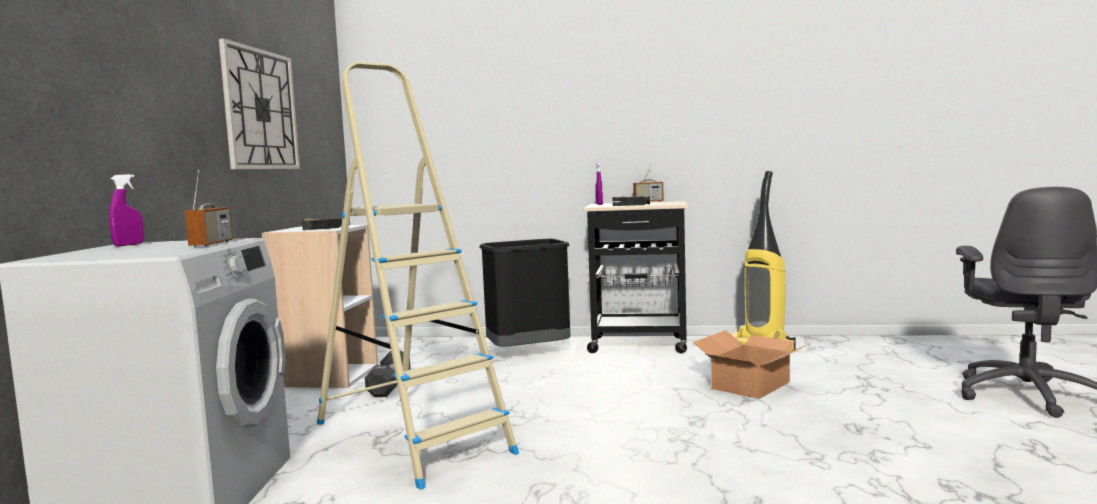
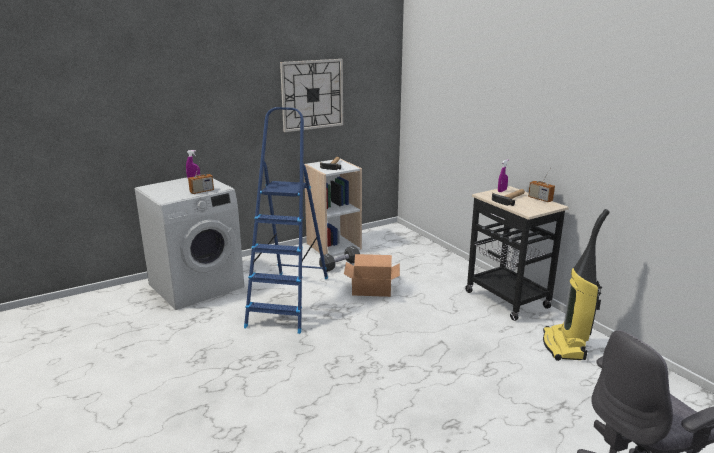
camera: 50 degrees right, 15 degrees up
beige step ladder [317,62,519,489] -> blue step ladder [244,107,328,334]
black trash can [479,239,570,346] -> none
cardboard box [693,330,809,399] -> cardboard box moved to [344,254,400,297]

